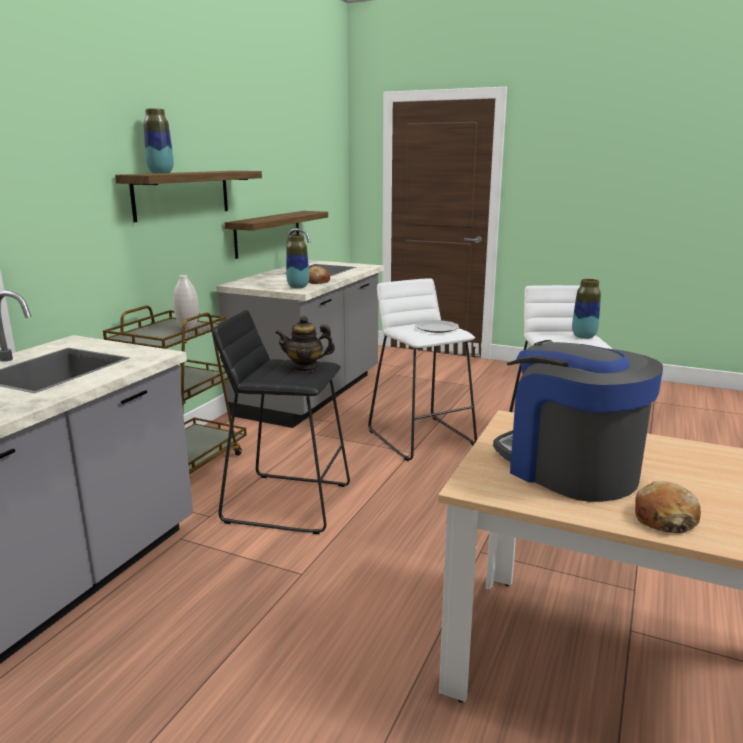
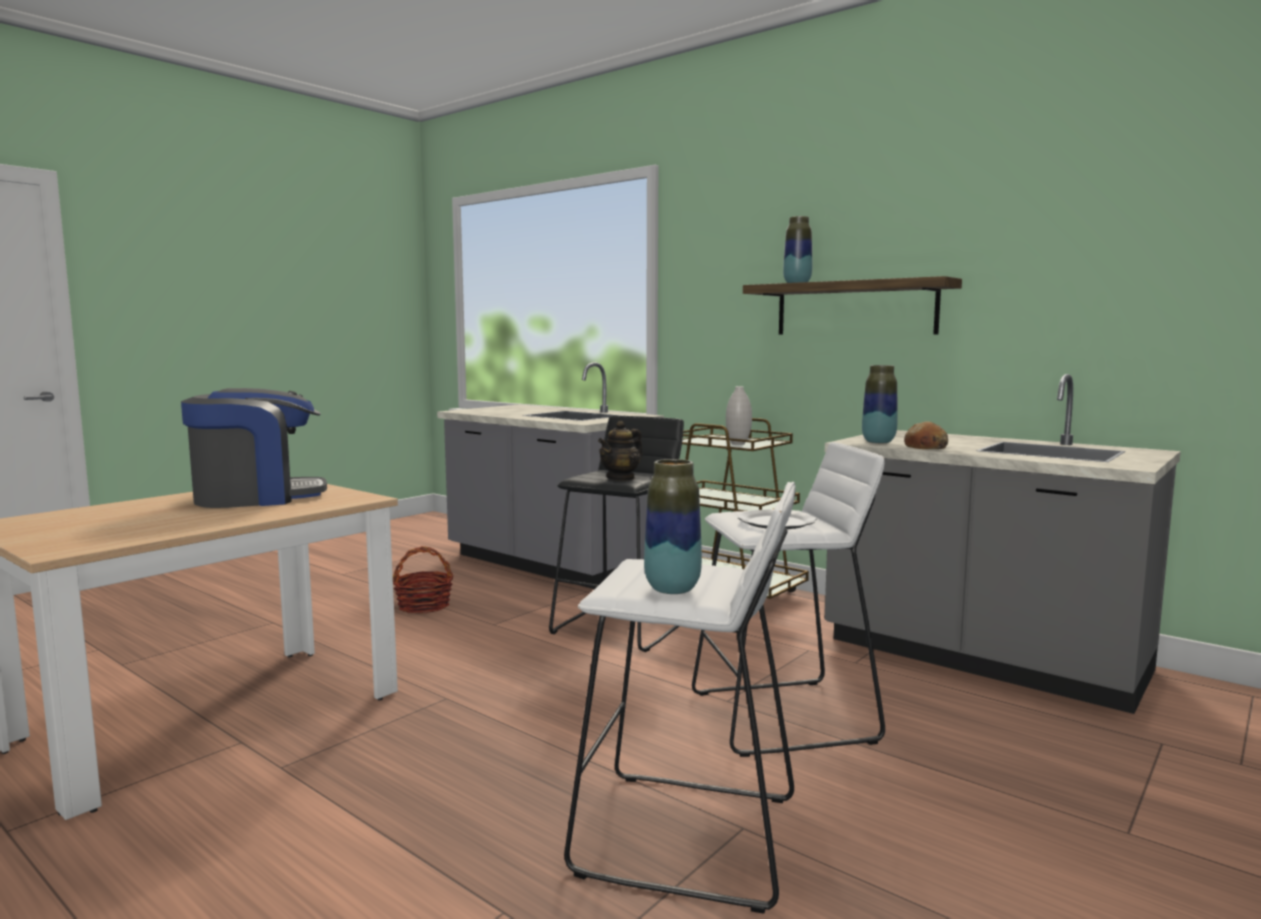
camera: 105 degrees right, 10 degrees down
shelf [225,211,328,259] -> none
teapot [275,316,335,372] -> teapot turned 150 degrees counterclockwise [598,421,643,481]
bread [635,481,701,534] -> none
none -> basket [393,546,454,613]

